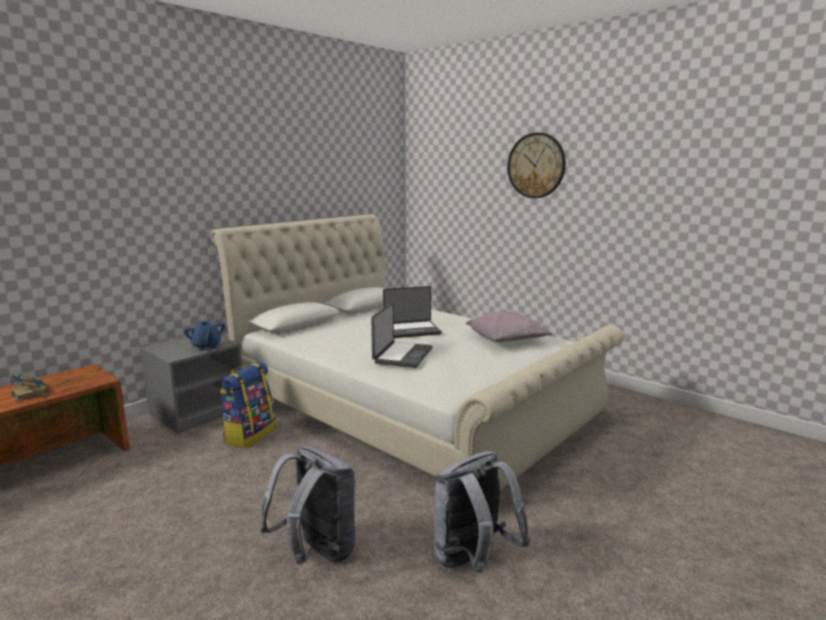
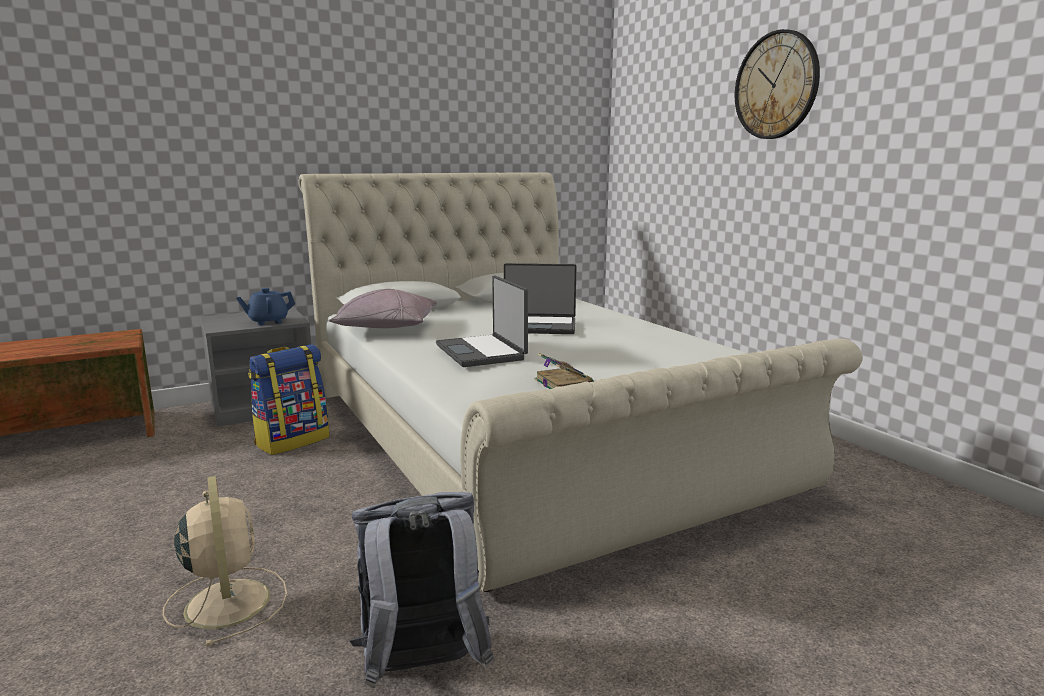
camera: 20 degrees right, 0 degrees up
book [10,374,49,401] -> book moved to [534,353,594,389]
blue teapot [184,321,225,351] -> blue teapot turned 75 degrees clockwise [236,288,295,326]
grey backpack [260,446,355,565] -> beige fan [163,476,287,647]
laptop [371,302,433,368] -> laptop turned 120 degrees clockwise [436,275,528,367]
purple pillow [466,311,553,342] -> purple pillow moved to [329,289,437,328]

